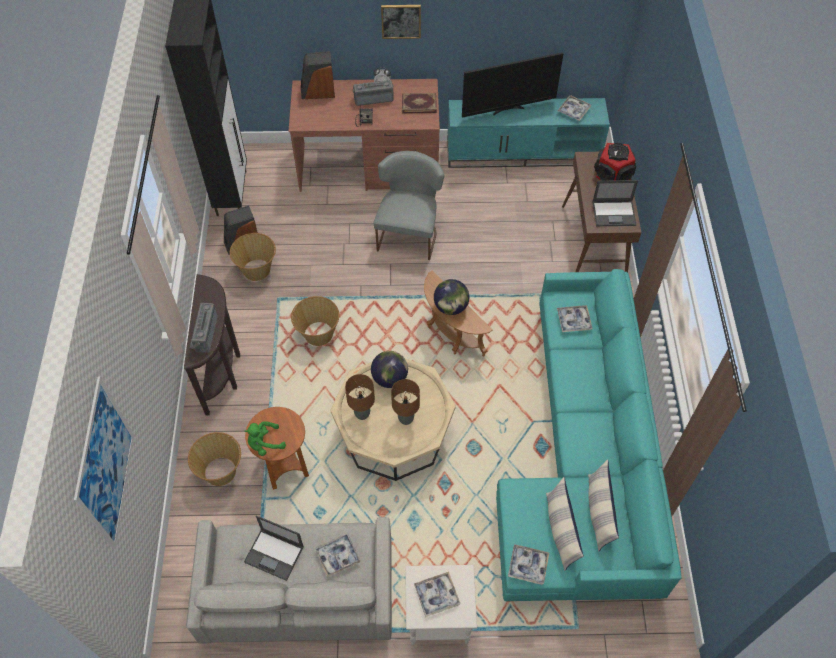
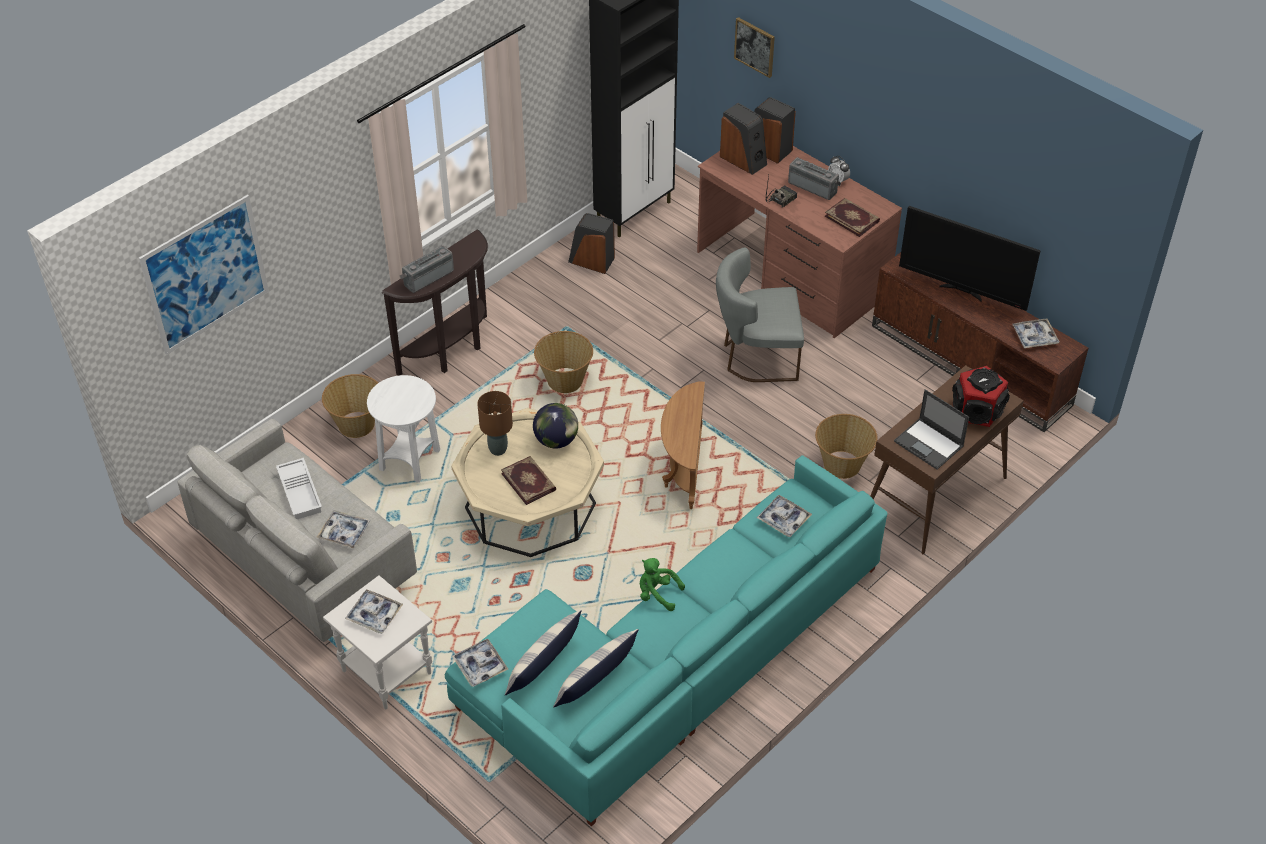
camera: 45 degrees right, 10 degrees down
basket [230,233,276,281] -> basket moved to [815,414,878,479]
green plush toy [244,421,286,456] -> green plush toy moved to [640,558,685,611]
laptop [244,515,304,581] -> white tray [276,458,322,519]
brown side table [245,407,309,490] -> white side table [367,375,440,482]
grey chair [374,151,445,260] -> grey chair turned 150 degrees counterclockwise [716,247,804,382]
picture [381,5,421,39] -> picture moved to [734,17,775,78]
brown table lamp [391,379,420,425] -> book [501,456,557,505]
globe [434,279,469,315] -> none
turquoise tv stand [447,98,610,168] -> brown tv stand [872,252,1088,432]
none -> speaker [720,103,767,175]

